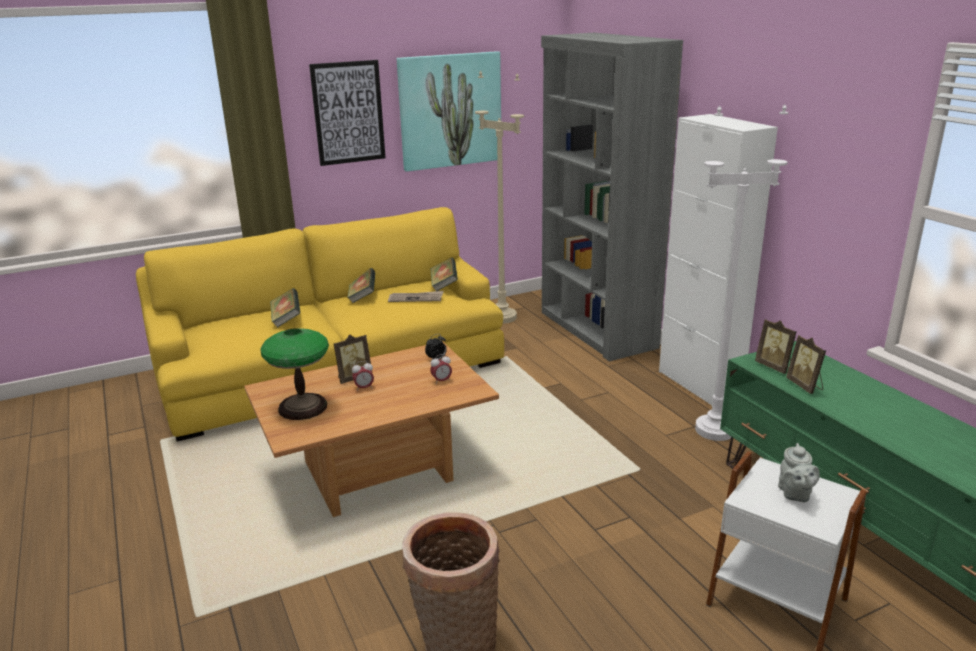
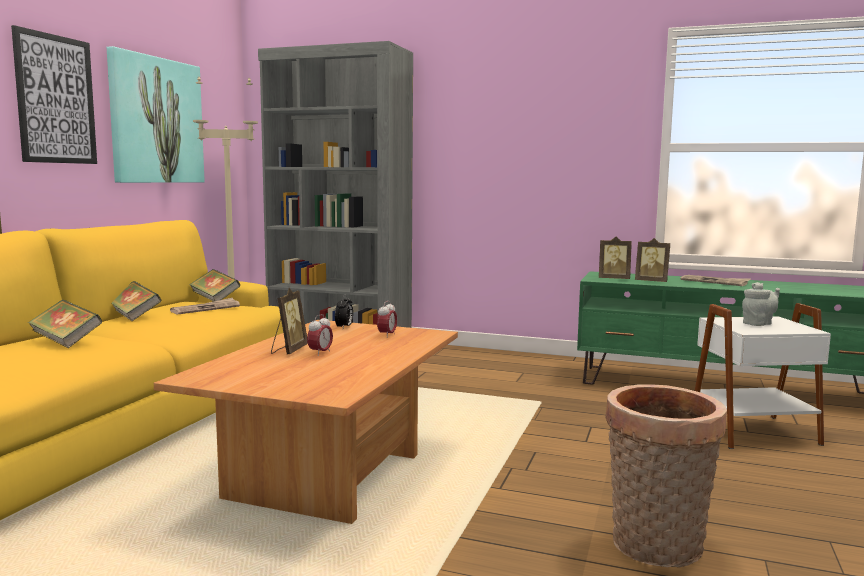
camera: 45 degrees left, 15 degrees down
table lamp [261,328,329,420] -> none
white cabinet [659,114,778,406] -> none
white floor lamp [695,104,788,441] -> none
grey teapot [778,443,820,502] -> grey teapot turned 75 degrees counterclockwise [742,282,780,326]
none -> newspaper [681,275,750,286]

